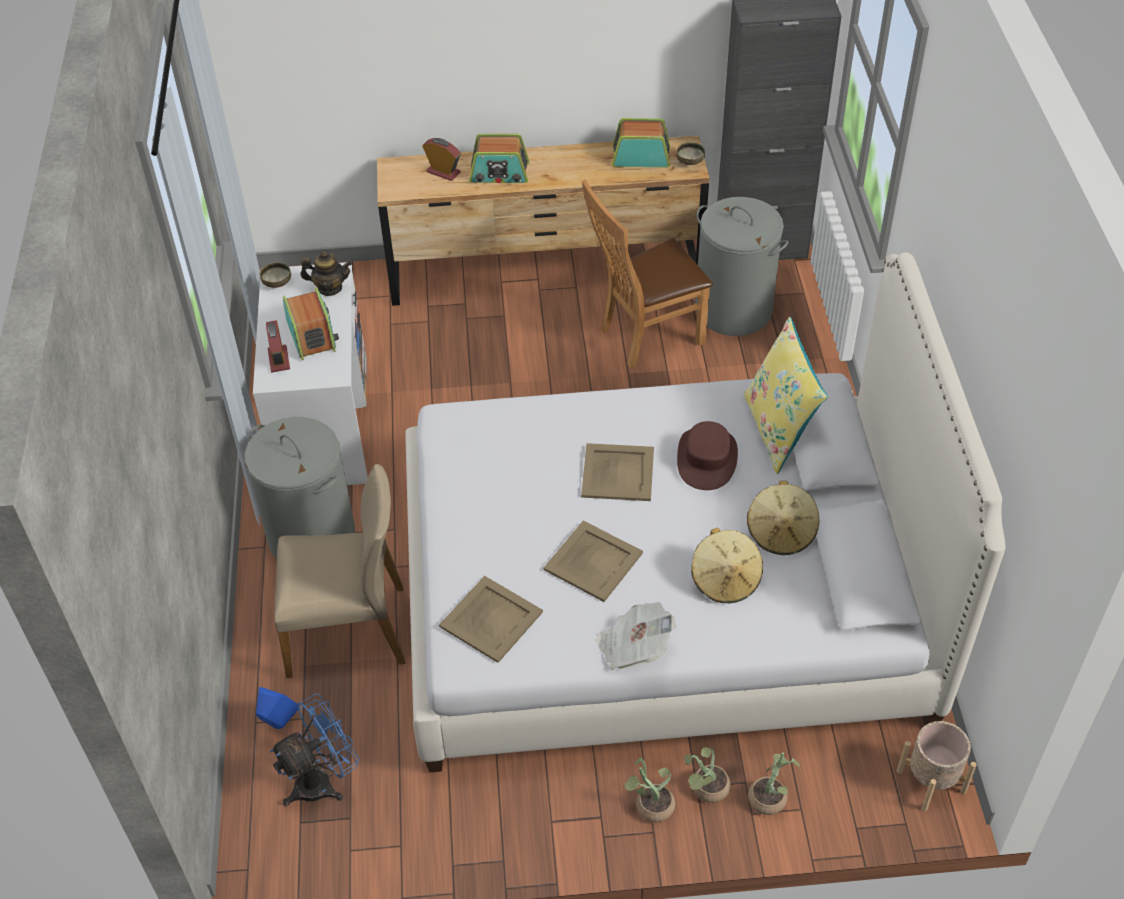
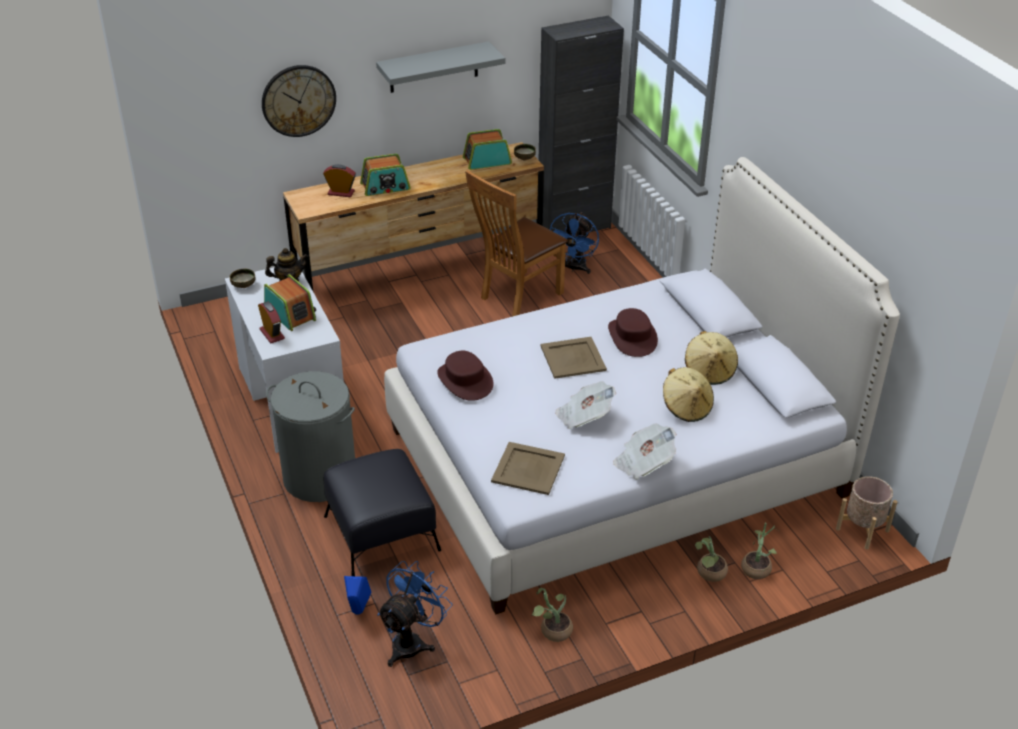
camera: 20 degrees left, 10 degrees down
beige chair [274,464,405,678] -> black ottoman [323,449,441,576]
beige tray [543,521,643,602] -> newspaper [555,381,616,429]
potted plant [623,757,675,823] -> potted plant moved to [532,588,573,642]
grey laundry basket [695,197,788,336] -> blue fan [550,212,599,274]
yellow pillow [744,317,828,474] -> none
none -> wall clock [262,65,336,137]
none -> grey shelf [376,42,505,93]
none -> brown hat [437,351,494,401]

